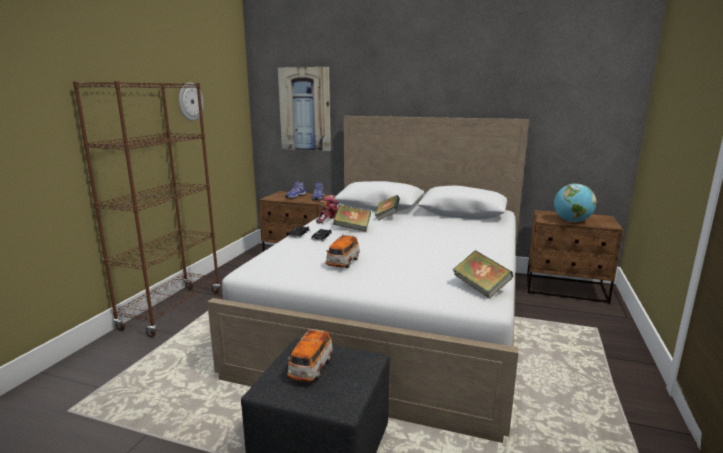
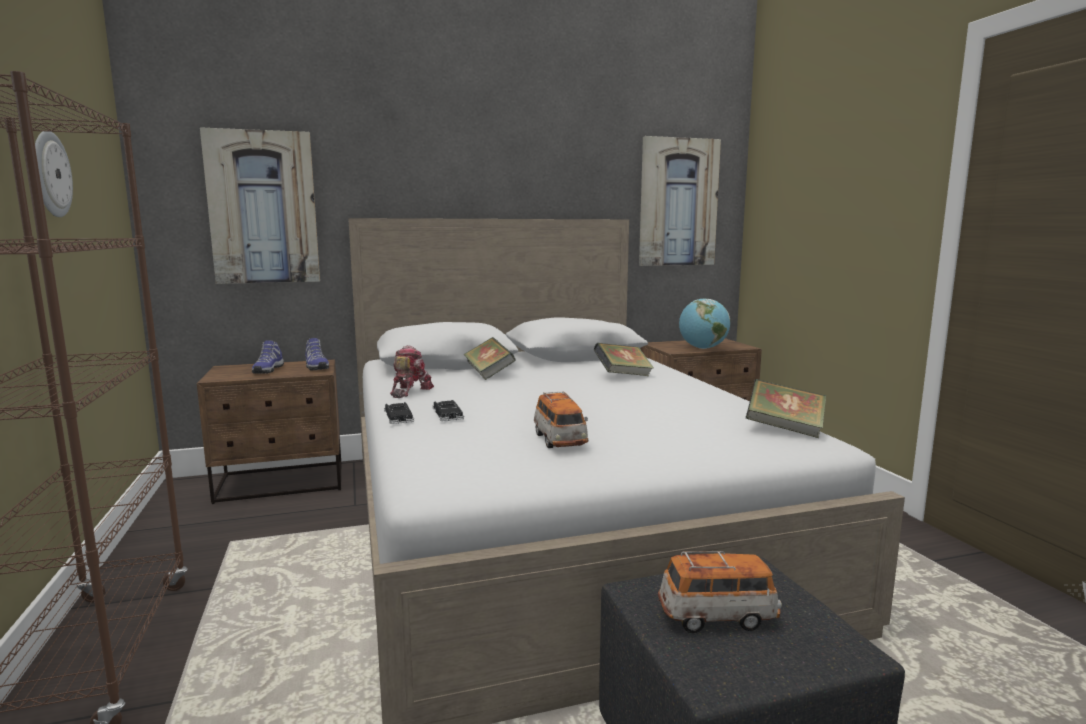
camera: 35 degrees left, 5 degrees down
toy car [287,328,333,382] -> toy car turned 75 degrees counterclockwise [658,551,782,633]
book [333,205,371,232] -> book moved to [594,343,654,376]
none -> picture [639,136,721,266]

